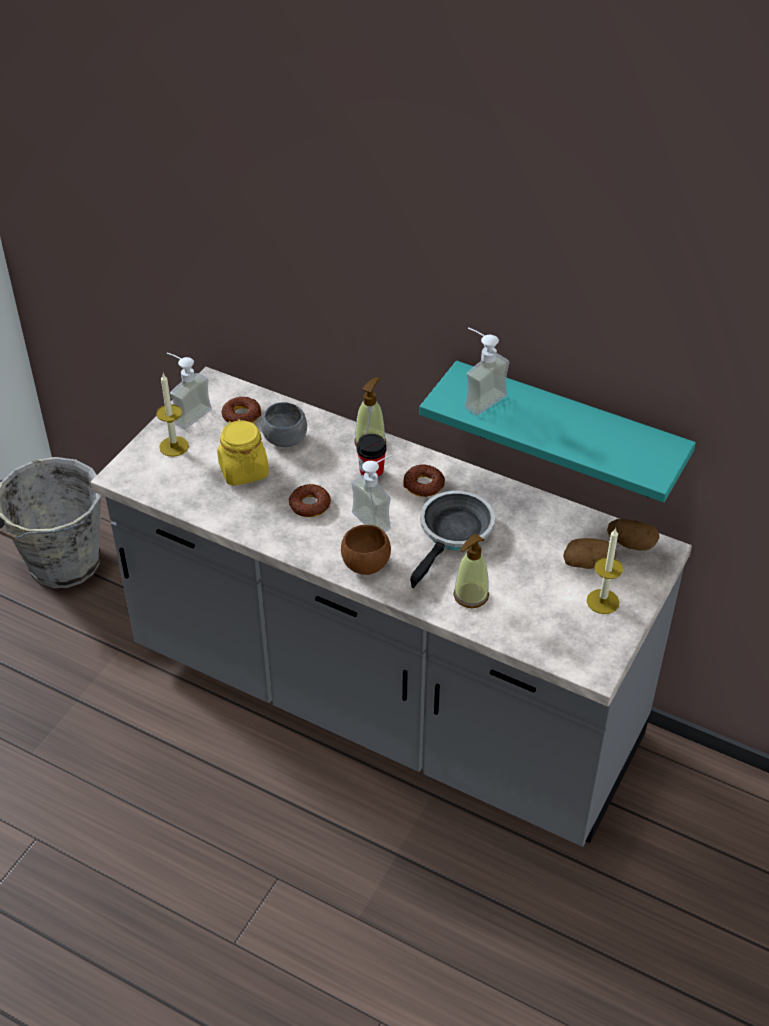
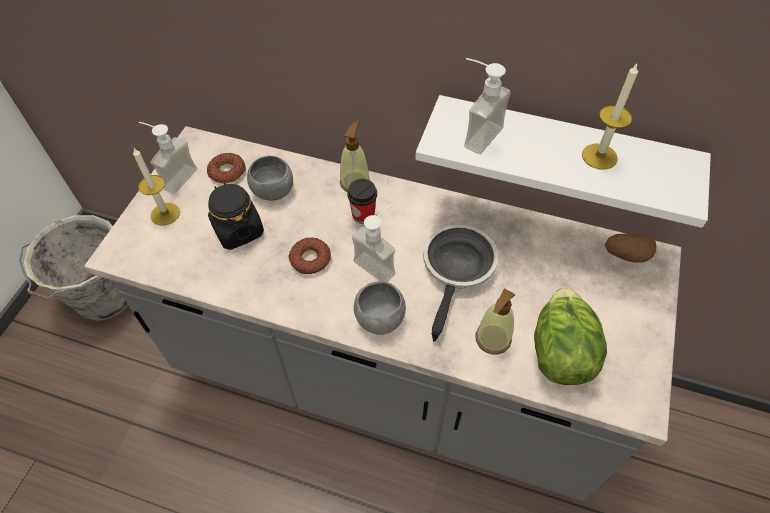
camera: 10 degrees left, 10 degrees up
yellow jar [217,419,269,486] -> black jar [208,182,264,250]
brown bowl [341,525,391,575] -> grey bowl [354,281,406,335]
donut [403,464,445,497] -> none
turquoise shelf [419,361,696,502] -> white shelf [415,95,711,228]
potato [563,538,616,569] -> none
candle [587,528,623,614] -> candle moved to [582,64,638,170]
none -> lettuce [534,287,607,385]

